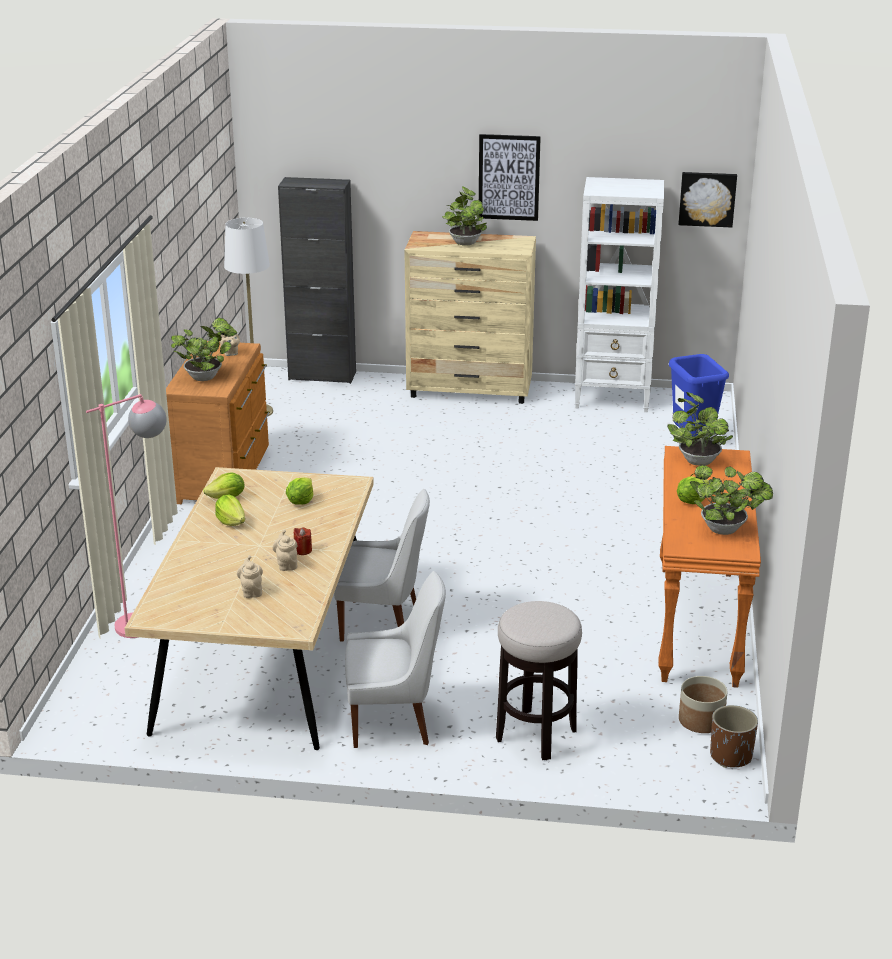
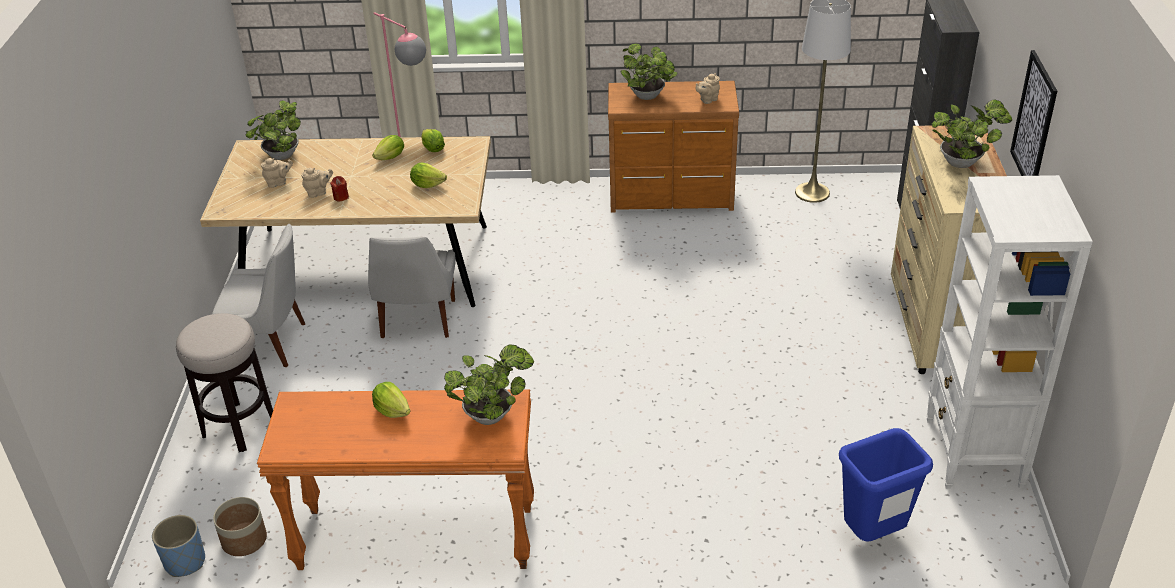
camera: 85 degrees right, 10 degrees up
white chair [345,571,446,748] -> white chair turned 75 degrees counterclockwise [212,224,305,367]
picture [679,172,737,228] -> none
potted plant [690,465,773,535] -> potted plant moved to [246,100,301,160]
brown planter [710,705,758,768] -> blue planter [152,515,205,577]

